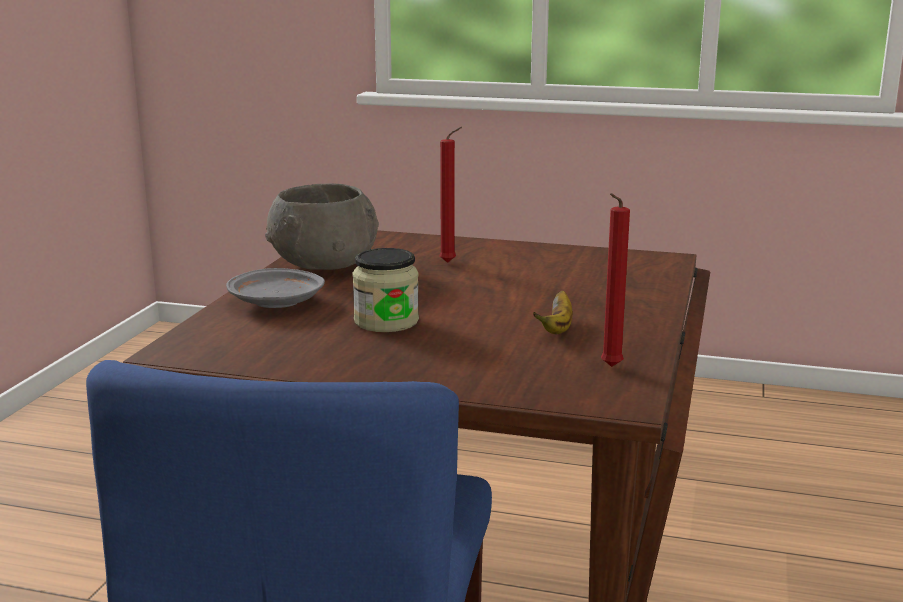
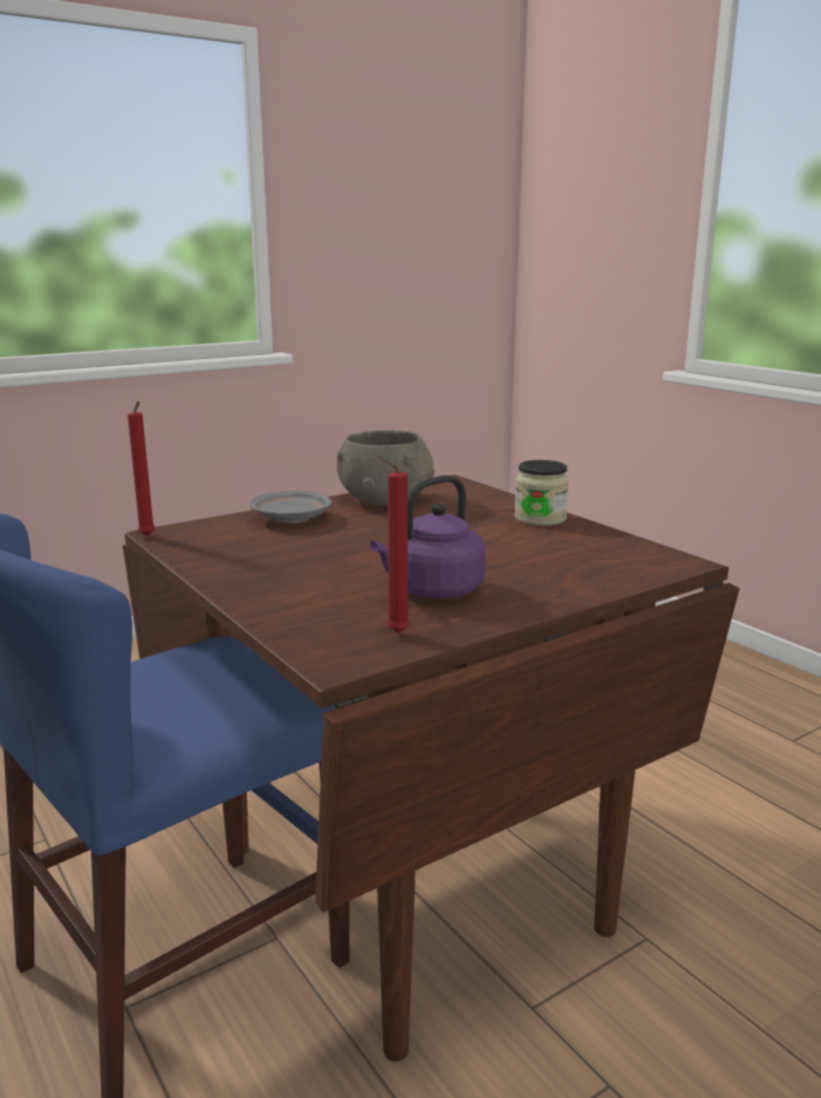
camera: 40 degrees right, 0 degrees up
jar [352,248,419,332] -> jar moved to [514,460,569,526]
red candle [439,127,462,263] -> red candle moved to [128,401,155,536]
banana [533,291,573,334] -> purple kettle [370,475,486,599]

